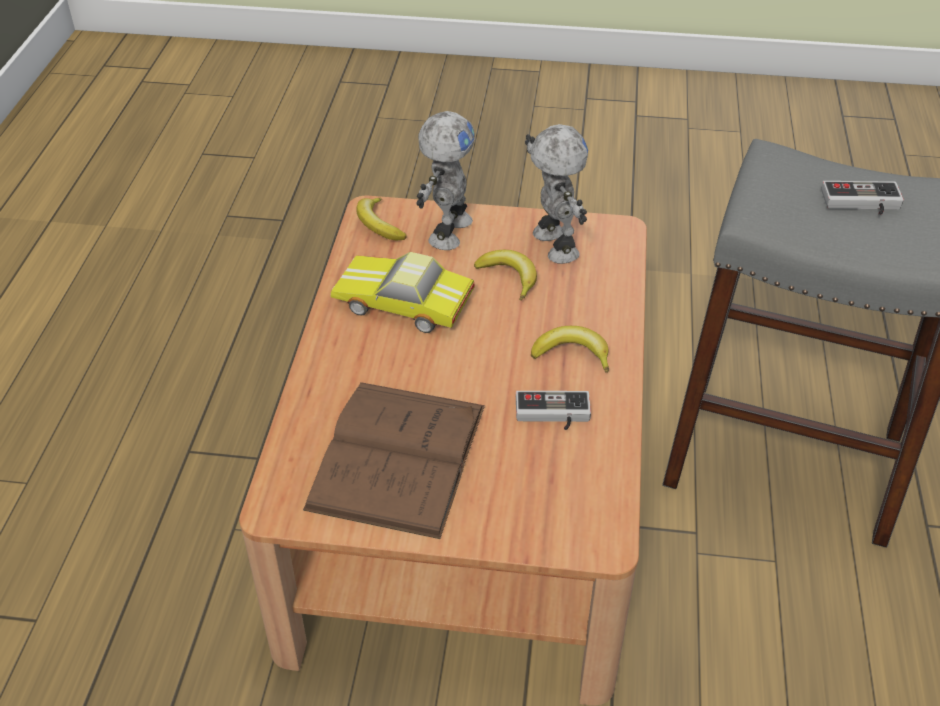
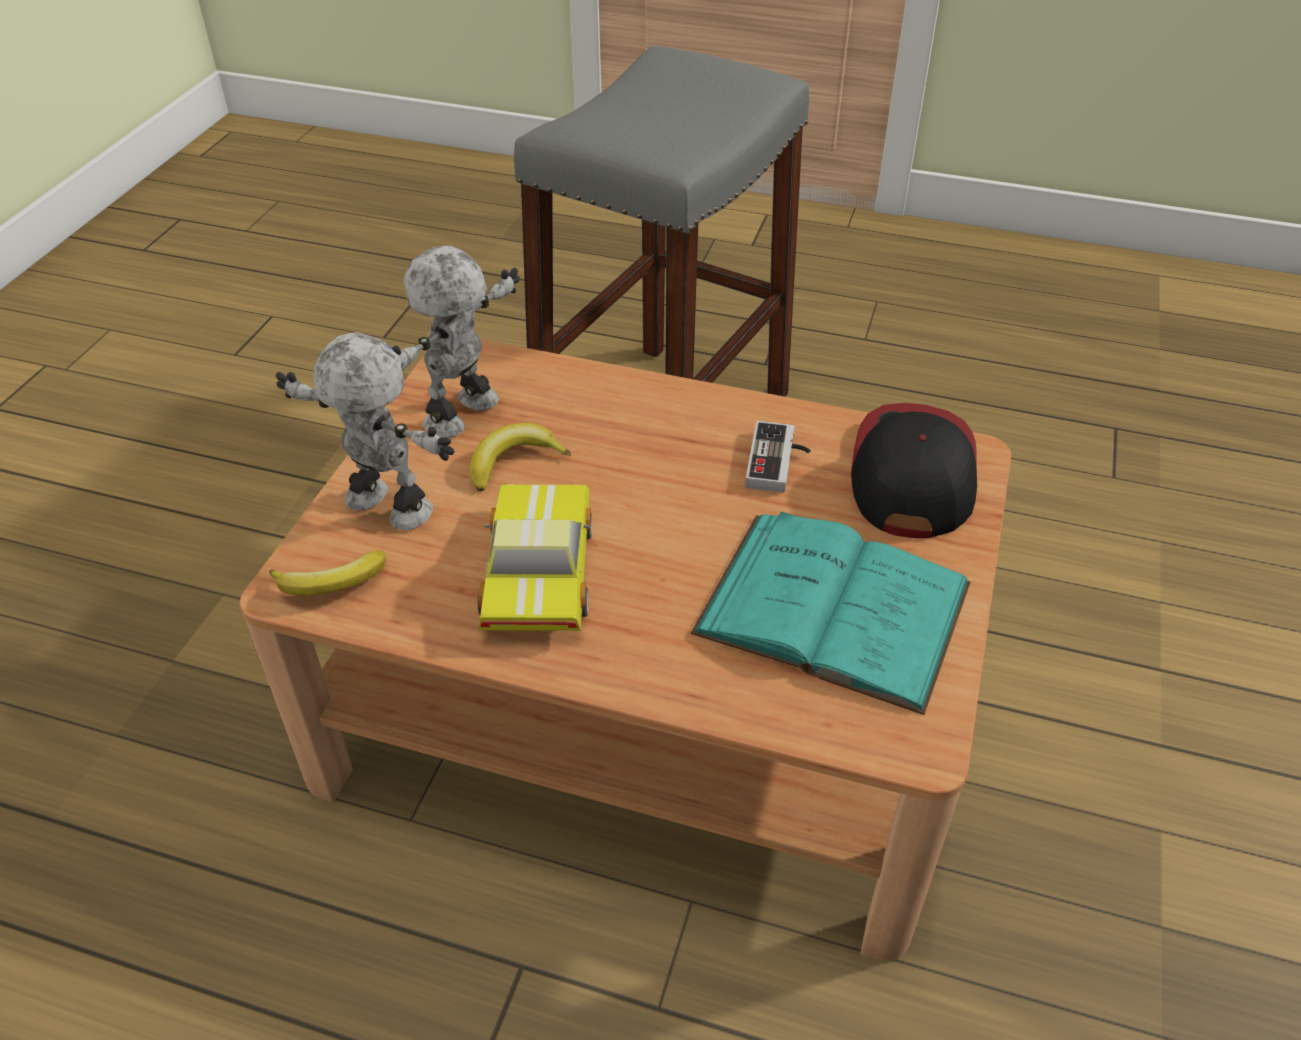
camera: 80 degrees left, 0 degrees up
brown book [303,382,485,539] -> turquoise book [690,512,971,715]
toy car [331,252,475,333] -> toy car turned 150 degrees clockwise [478,484,592,631]
toy robot [525,124,588,264] -> toy robot turned 45 degrees counterclockwise [392,245,520,438]
banana [531,326,609,373] -> none
game controller [821,181,904,215] -> none
none -> cap [851,403,977,538]

